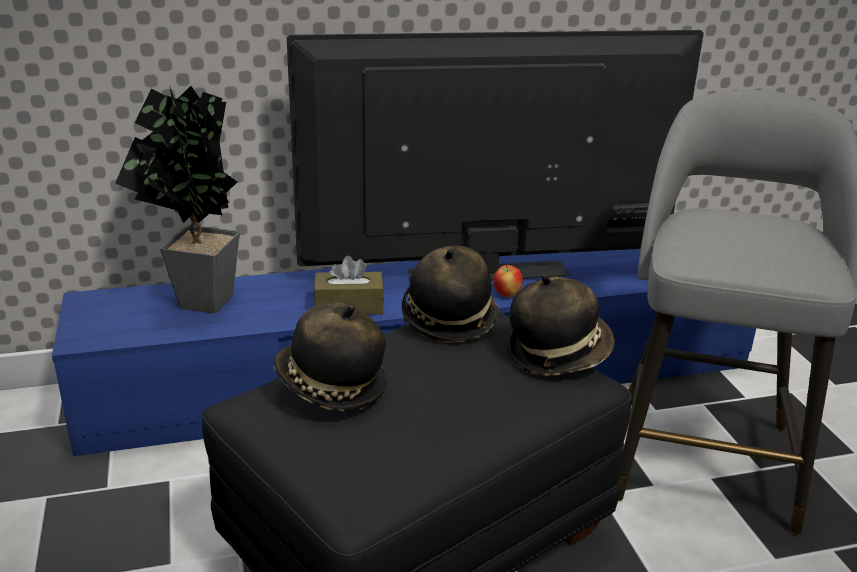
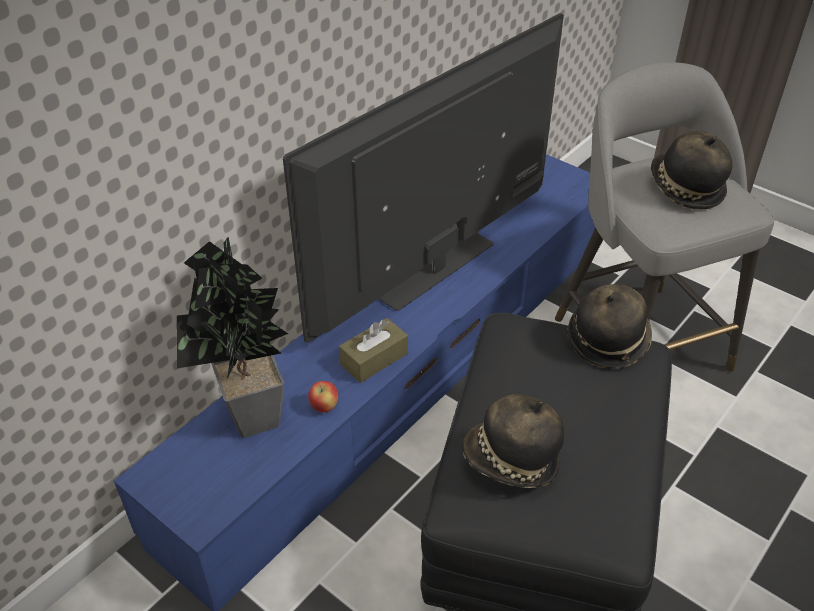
camera: 35 degrees left, 15 degrees up
hat [402,246,498,343] -> hat moved to [651,130,732,210]
apple [493,264,523,297] -> apple moved to [308,381,338,413]

